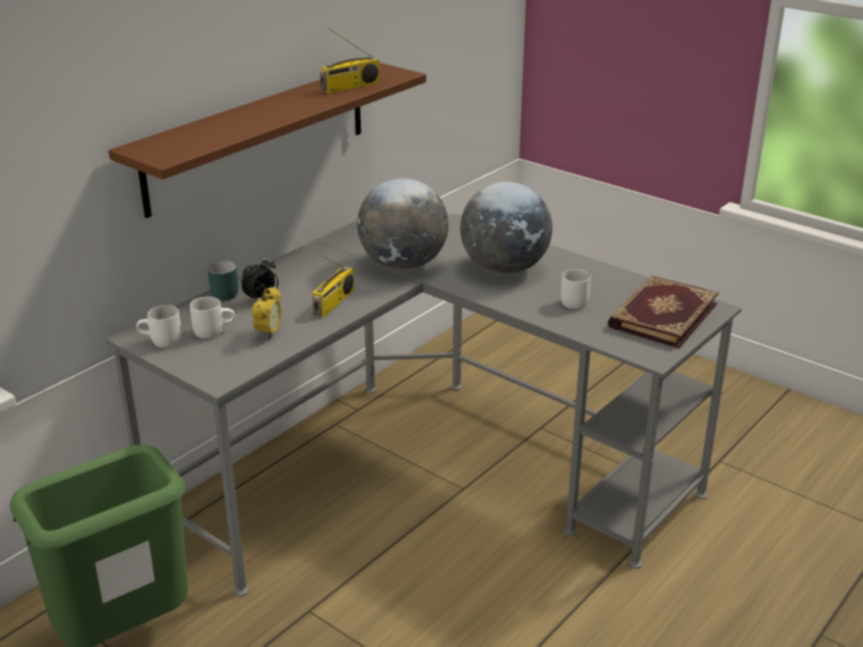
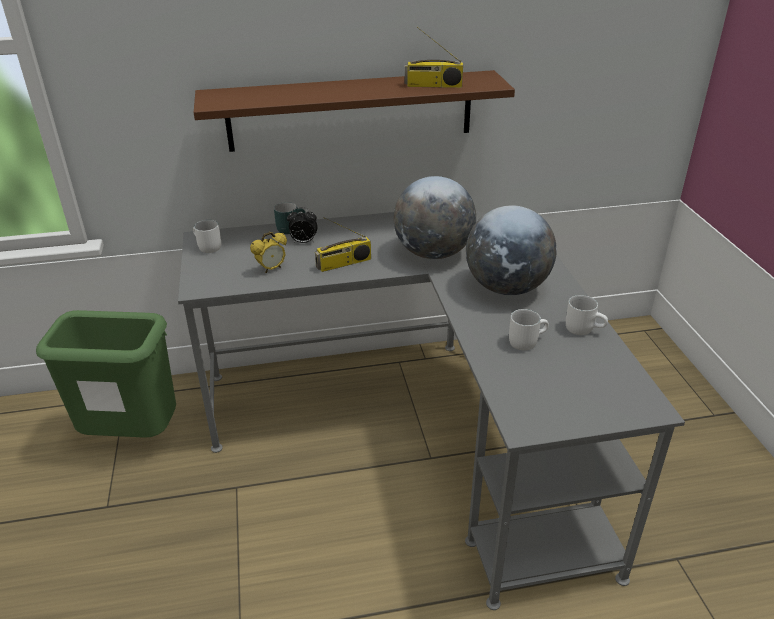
camera: 40 degrees right, 5 degrees up
white mug [190,296,235,339] -> white mug moved to [566,295,608,335]
book [608,276,719,349] -> none

